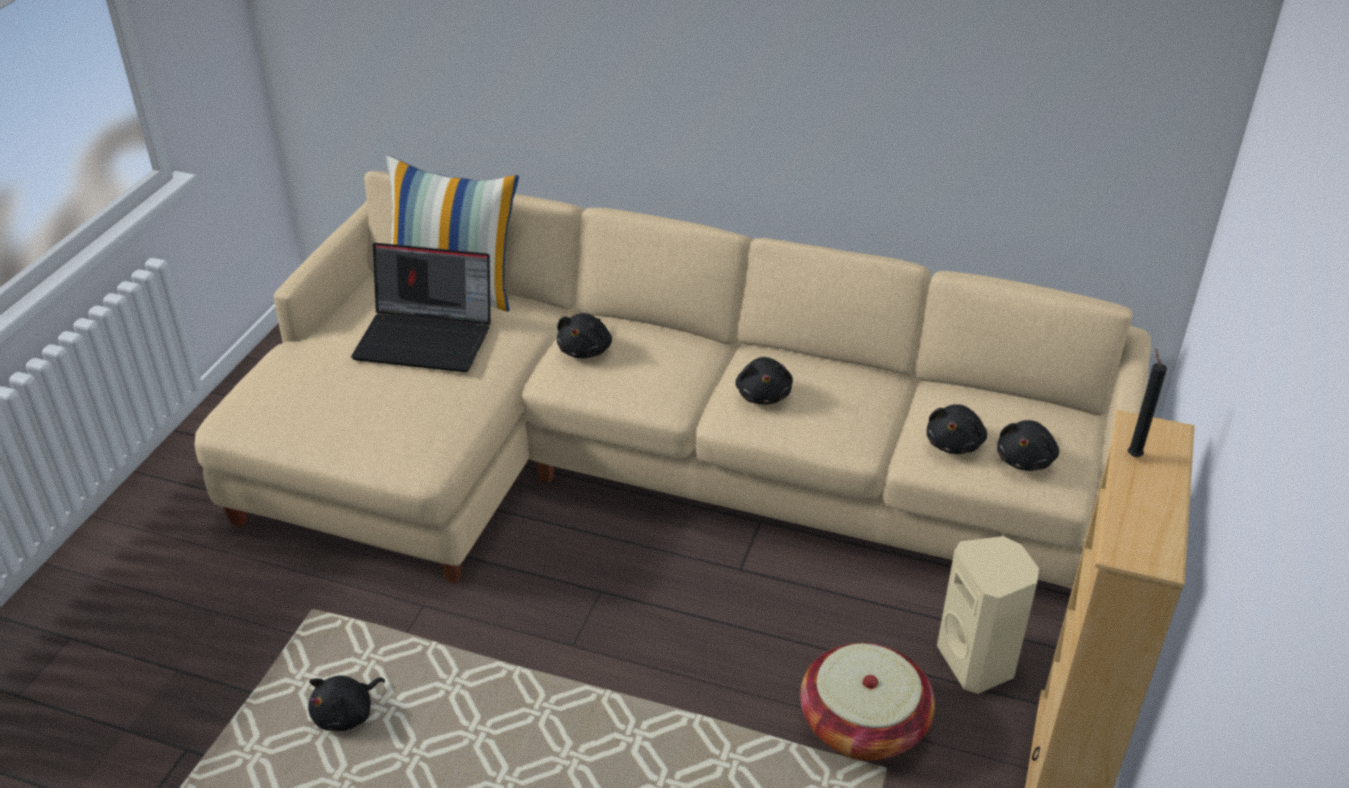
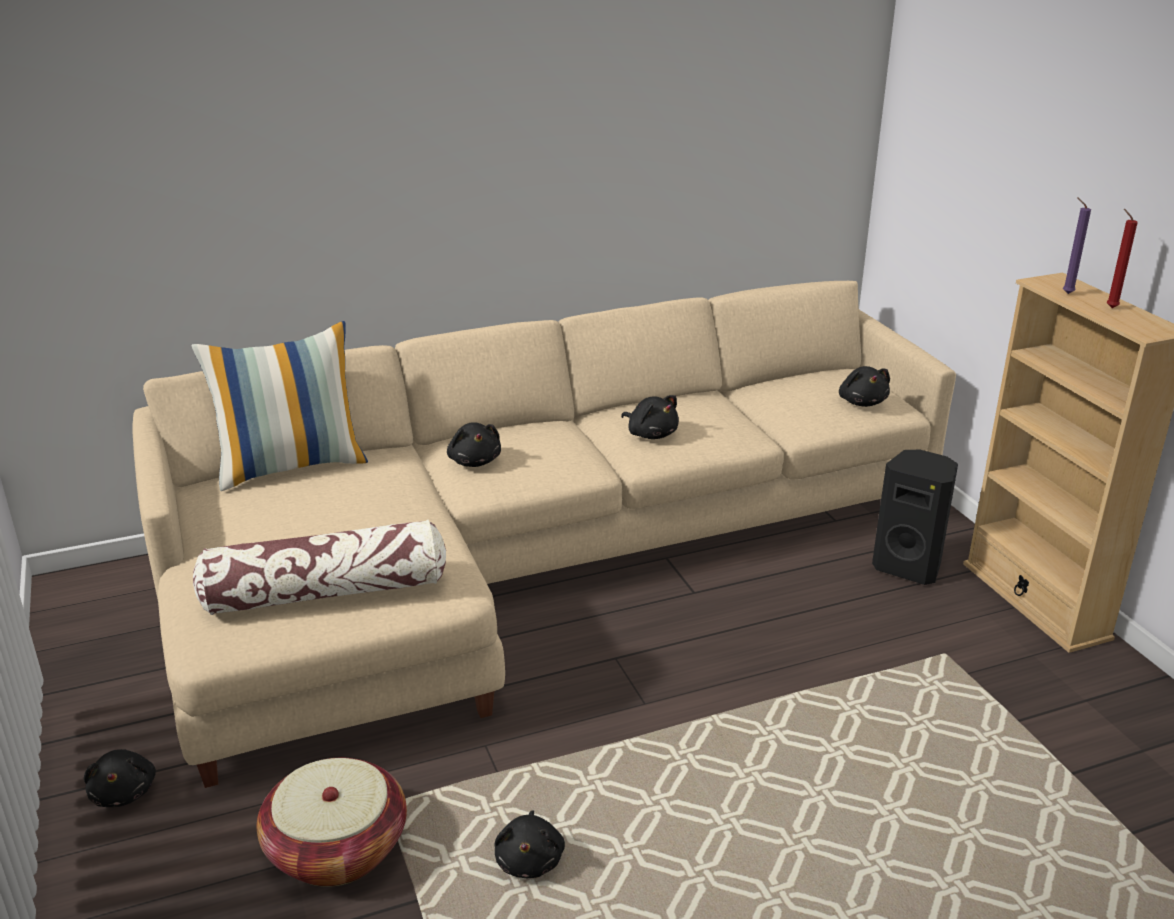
camera: 40 degrees left, 10 degrees down
laptop [351,243,491,372] -> none
basket [800,643,935,761] -> basket moved to [257,758,407,887]
black plush toy [927,404,987,454] -> black plush toy moved to [84,749,156,807]
beige speaker [937,536,1039,694] -> black speaker [872,450,958,585]
black candle [1128,348,1167,457] -> purple candle [1063,197,1091,294]
none -> pillow [193,520,446,615]
none -> red candle [1107,209,1138,308]

